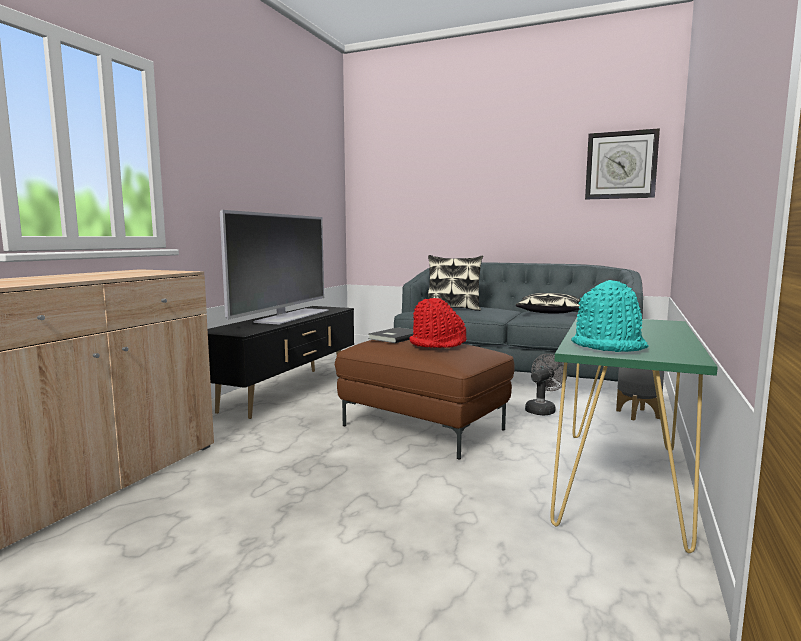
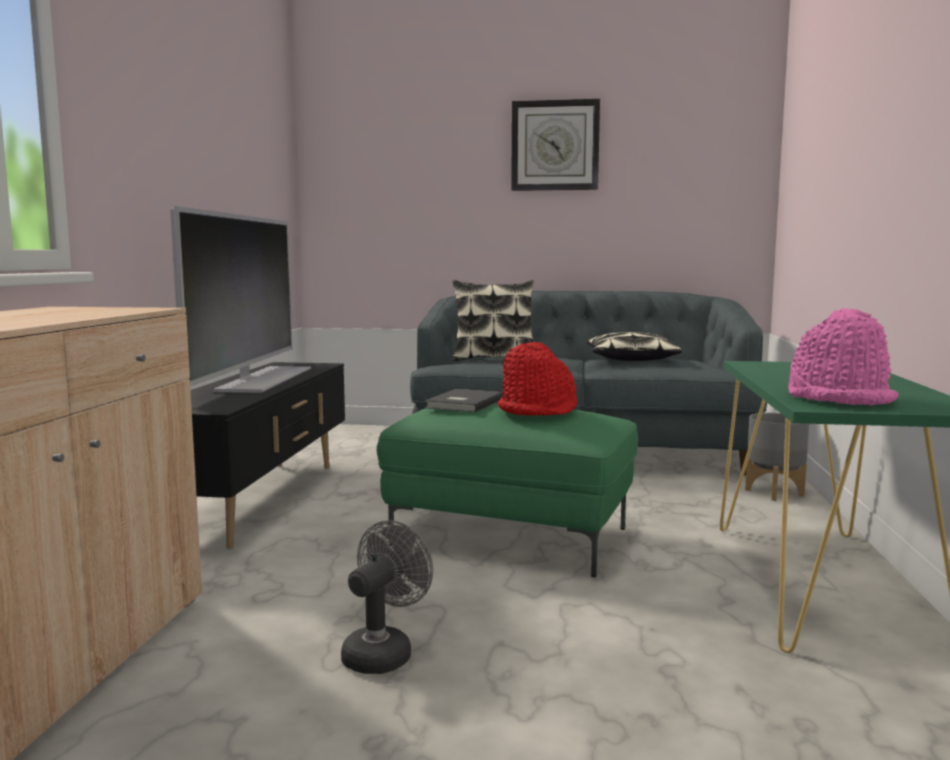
camera: 15 degrees left, 0 degrees up
brown ottoman [335,340,515,460] -> green ottoman [377,403,638,577]
grey fan [525,354,567,415] -> grey fan moved to [341,520,433,674]
turquoise hat [571,280,648,352] -> pink hat [788,308,899,406]
wall clock [585,128,660,199] -> wall clock moved to [511,99,600,191]

